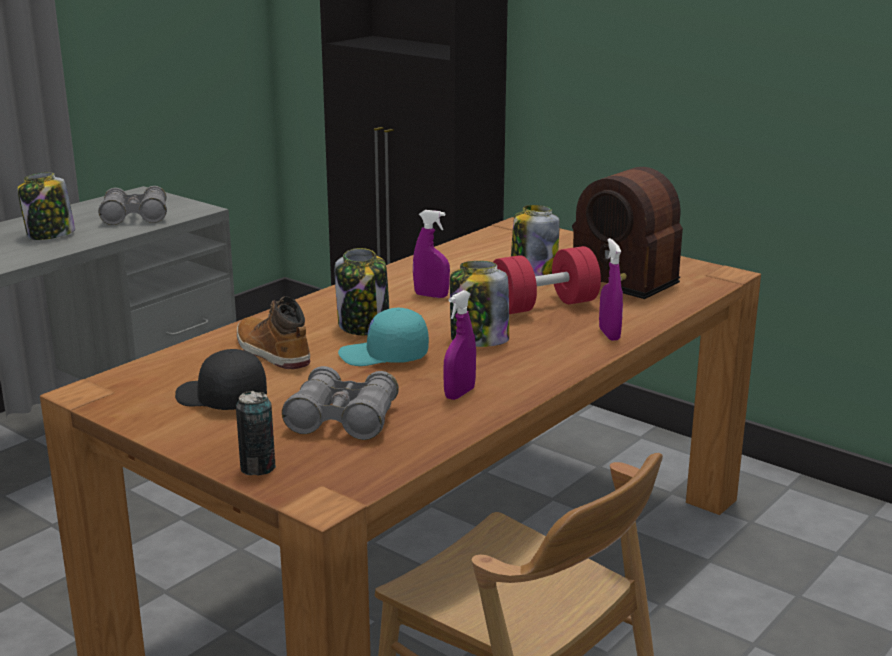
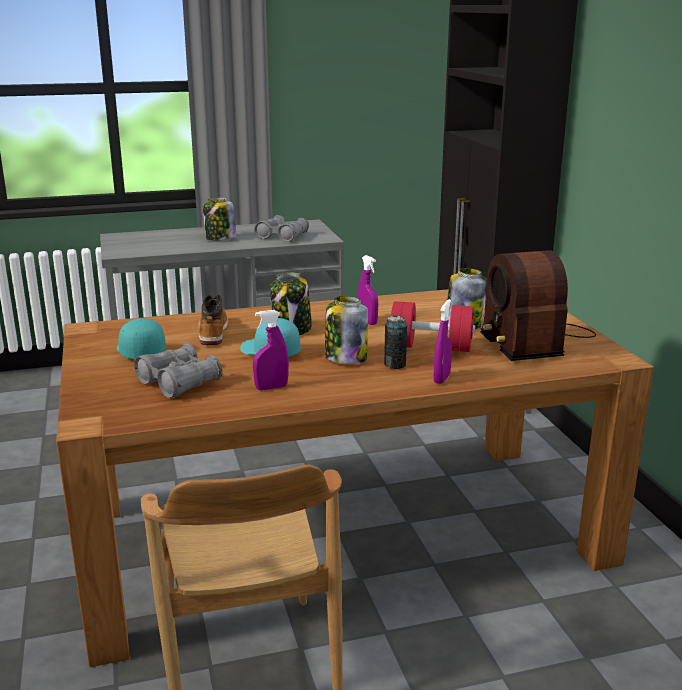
camera: 35 degrees right, 0 degrees up
black cap [175,349,267,410] -> turquoise cap [117,318,166,359]
can [236,391,276,476] -> can moved to [384,315,407,369]

